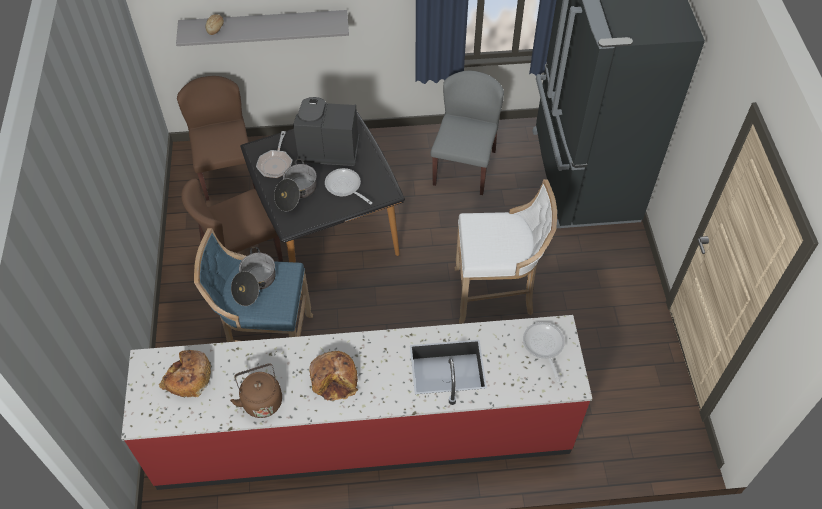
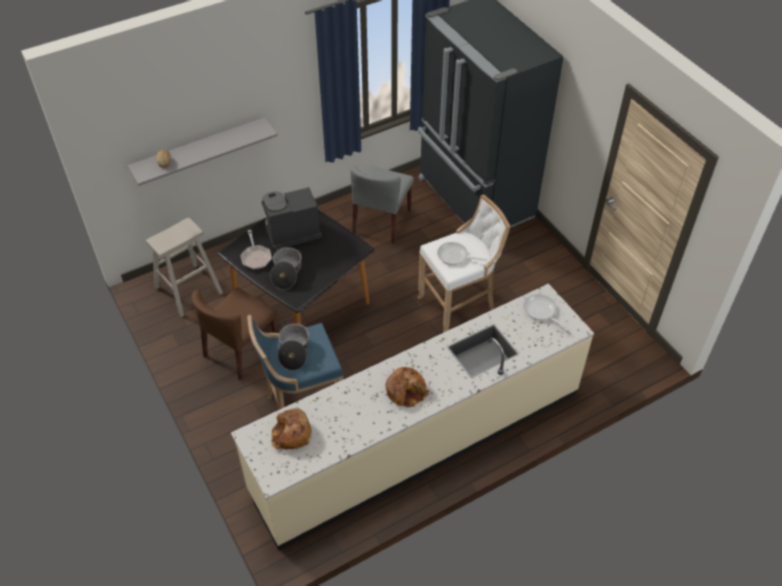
camera: 25 degrees left, 5 degrees down
red counter [121,315,593,490] -> beige counter [231,283,595,550]
brown chair [177,76,255,201] -> beige stool [146,218,223,317]
brown kettle [230,363,282,418] -> none
frying pan [325,168,372,205] -> frying pan moved to [437,242,488,265]
grey chair [431,71,504,195] -> grey chair turned 150 degrees counterclockwise [350,166,414,244]

